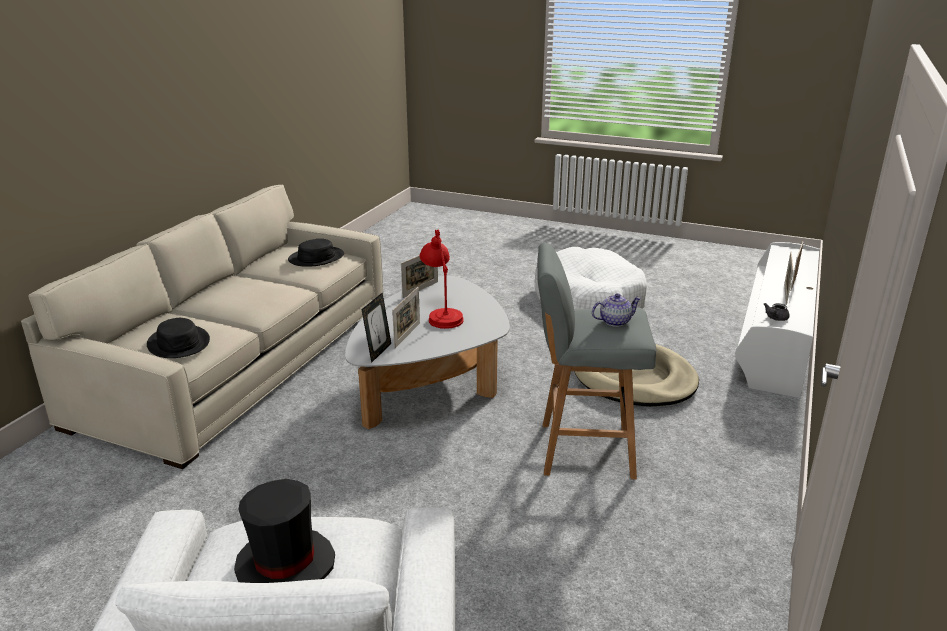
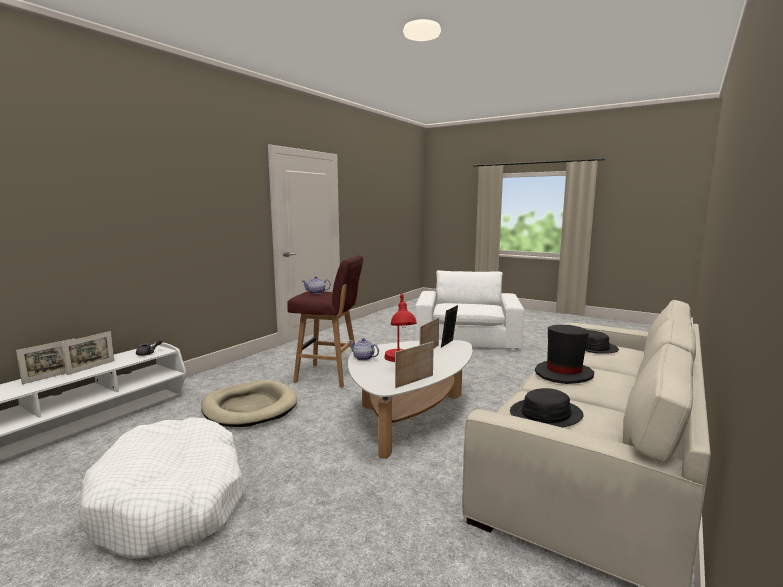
camera: 170 degrees left, 15 degrees down
black hat [234,479,335,583] -> black hat moved to [535,325,594,384]
grey stool [537,243,656,479] -> red stool [287,255,363,388]
none -> teapot [350,338,379,361]

